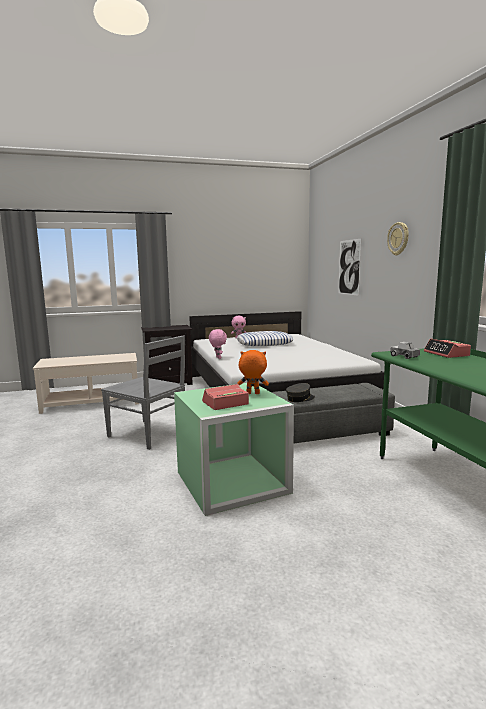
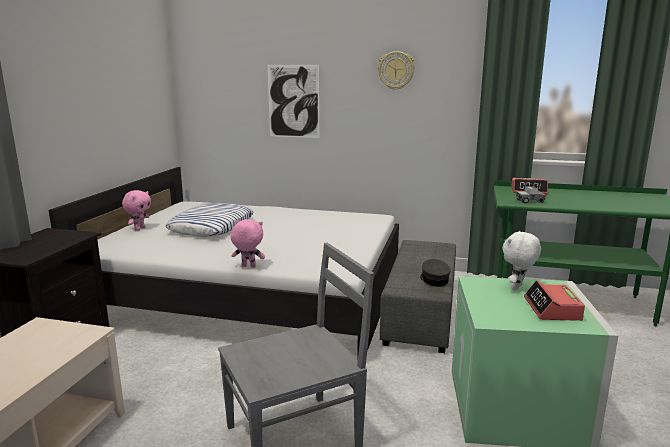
camera: 60 degrees left, 5 degrees up
orange plush toy [237,350,269,394] -> white plush toy [503,231,541,291]

